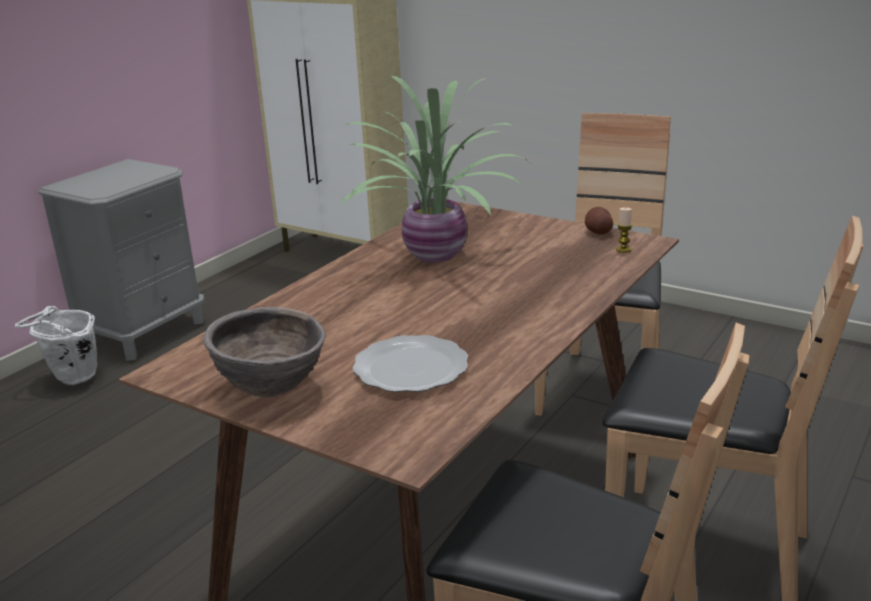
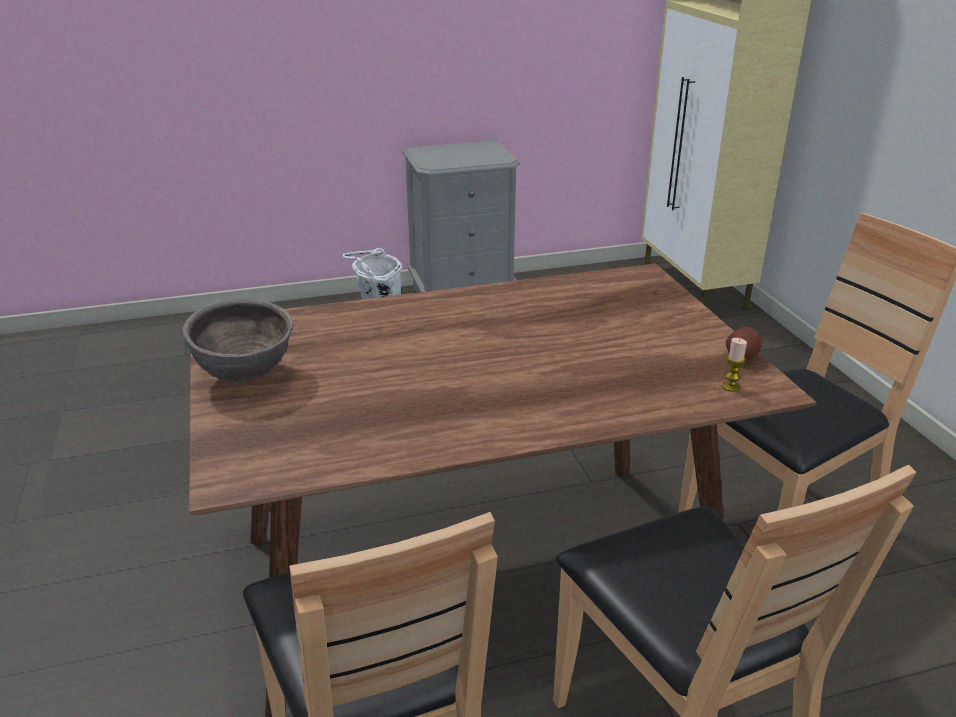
camera: 40 degrees right, 5 degrees up
potted plant [339,76,529,263] -> none
plate [353,335,468,392] -> none

